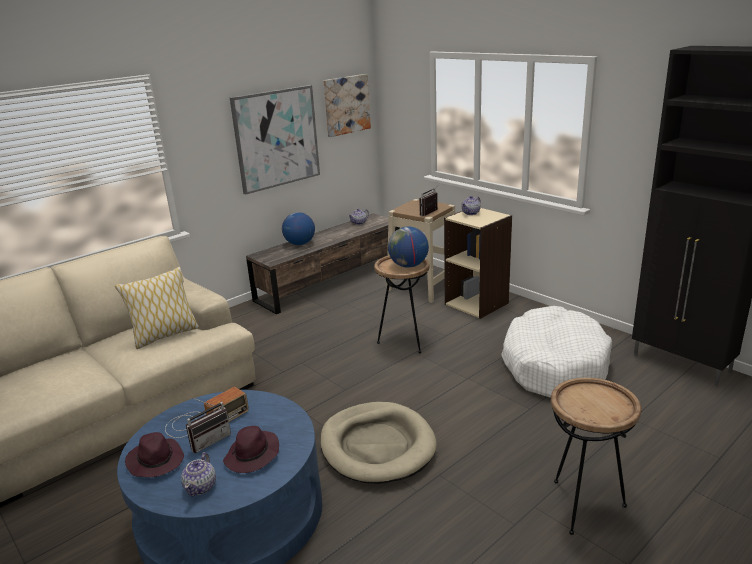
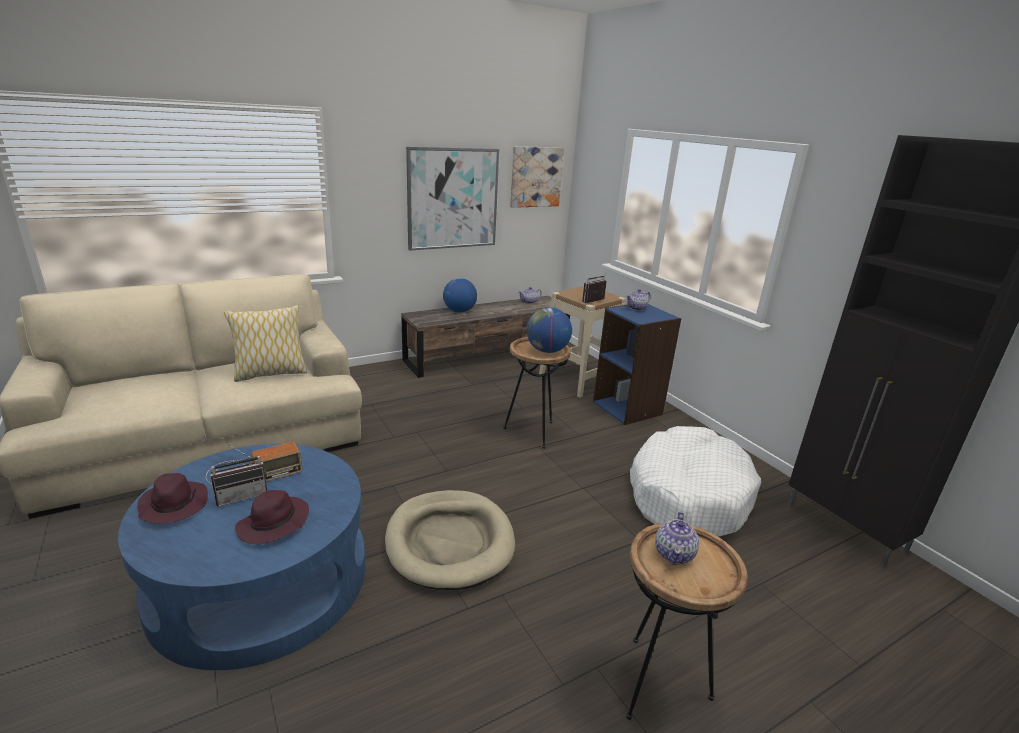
camera: 10 degrees right, 0 degrees up
teapot [181,452,216,497] -> teapot moved to [655,512,699,565]
beige bookcase [444,208,512,319] -> blue bookcase [593,304,682,425]

